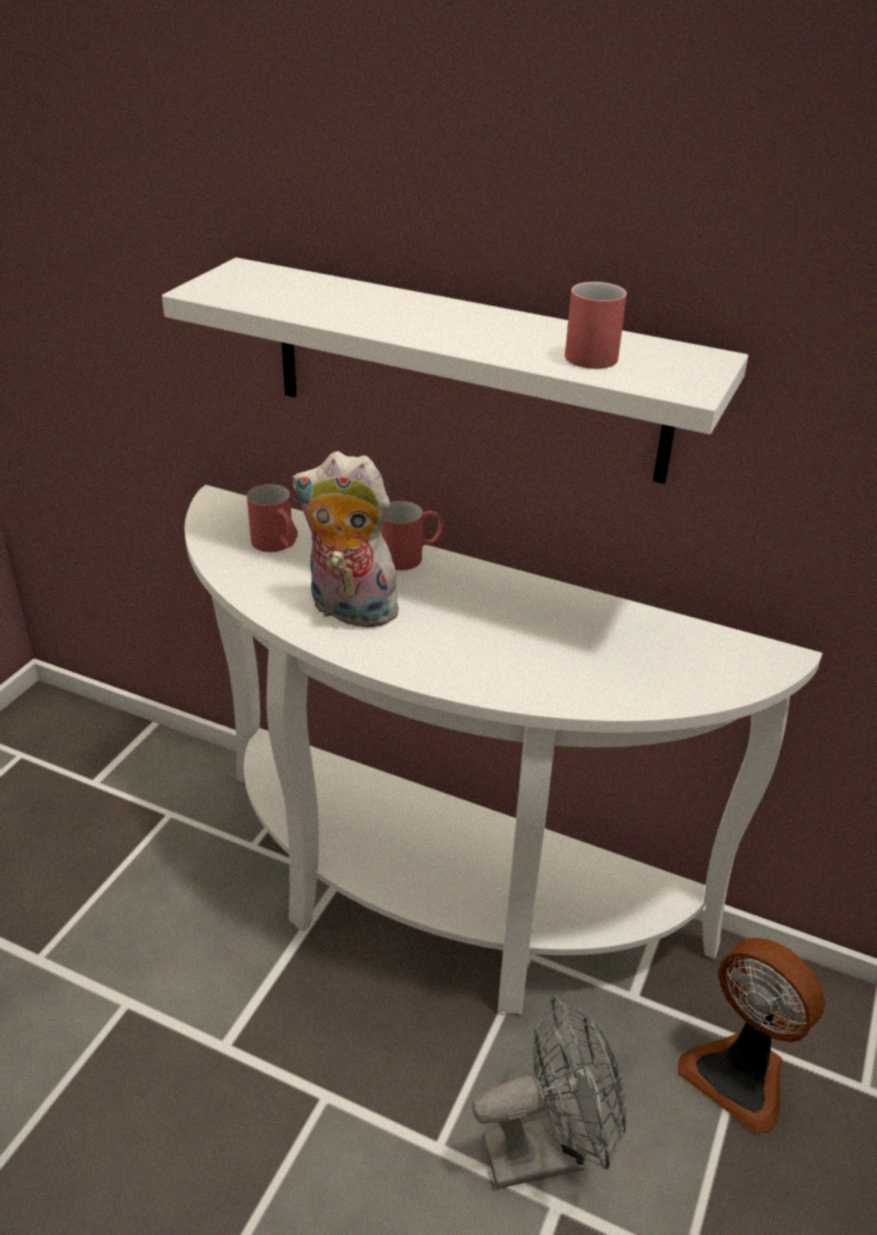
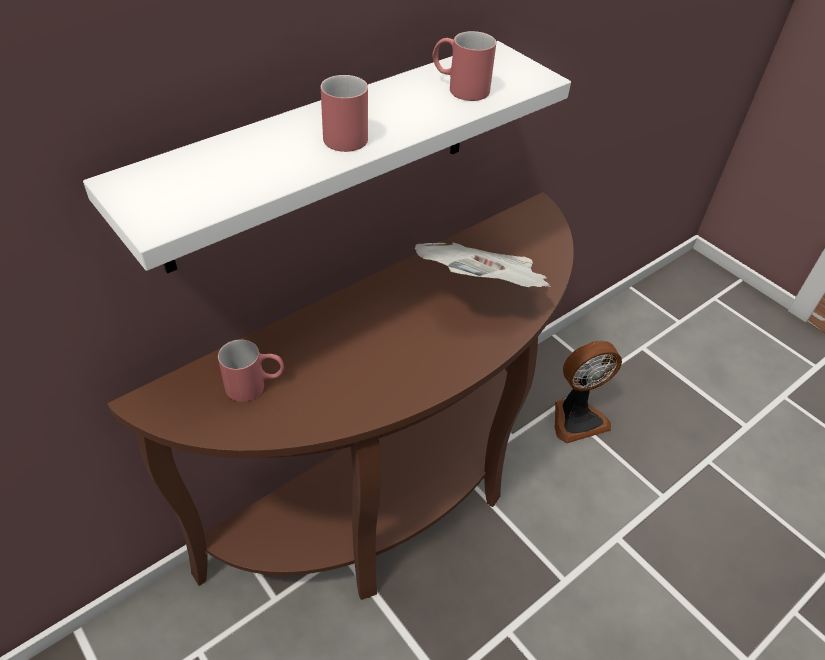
camera: 65 degrees left, 10 degrees up
white console table [184,485,822,1014] -> brown console table [107,192,574,600]
plush toy [293,451,405,631] -> none
red mug [381,501,444,570] -> red mug moved to [321,75,368,152]
grey fan [472,995,626,1189] -> none
none -> newspaper [415,243,551,287]

